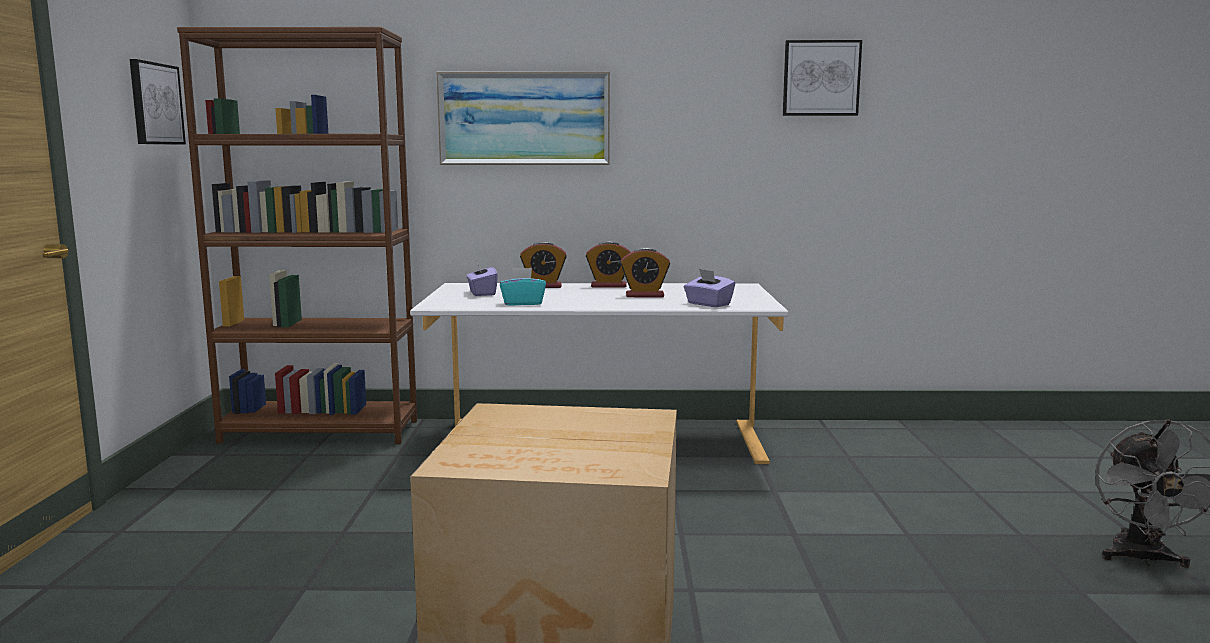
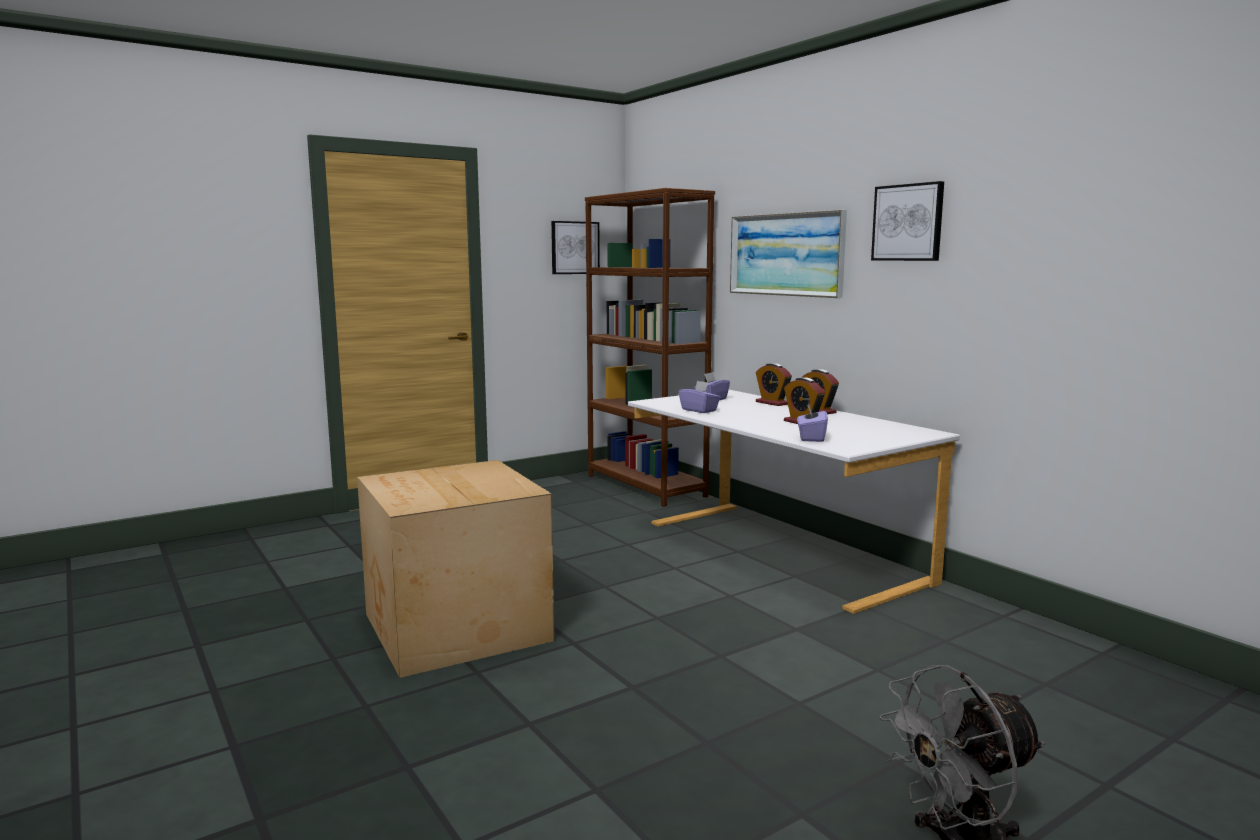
camera: 55 degrees right, 0 degrees up
turquoise tissue box [500,268,546,306] -> purple tissue box [679,381,721,413]
picture [783,40,862,116] -> picture moved to [871,181,944,261]

